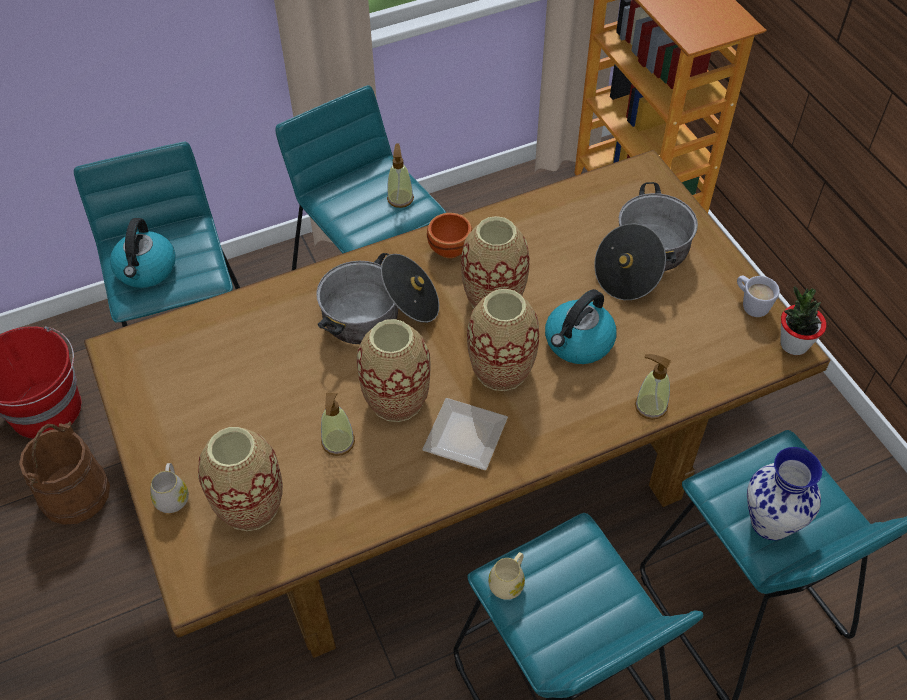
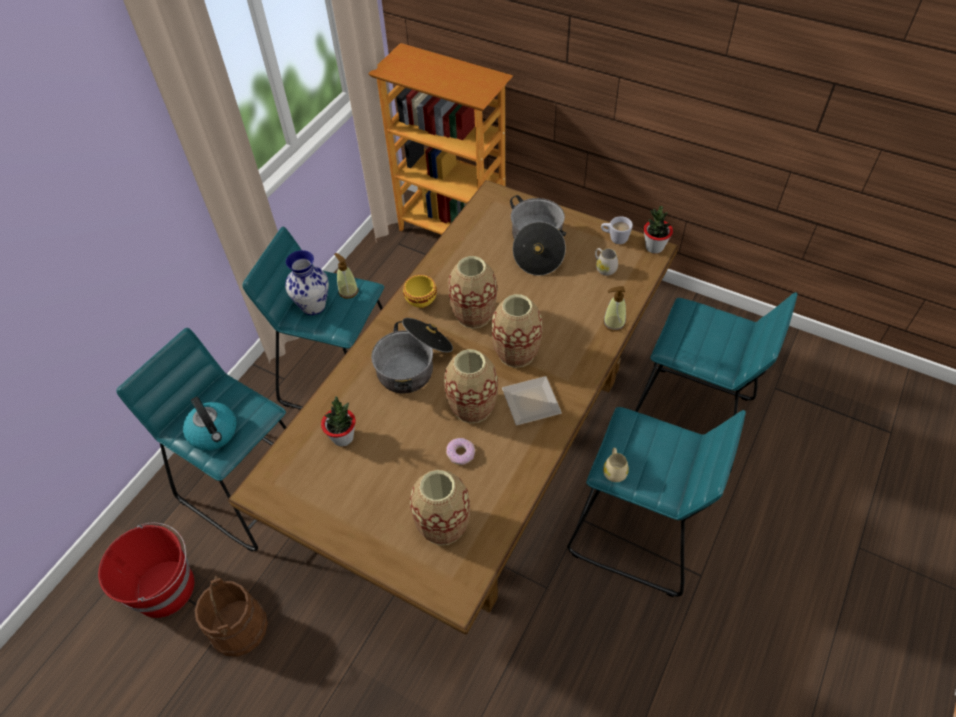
camera: 35 degrees left, 0 degrees up
white mug [150,463,189,513] -> white mug moved to [595,248,618,276]
soap dispenser [321,393,355,456] -> donut [446,438,475,465]
brown bowl [427,213,472,258] -> yellow bowl [403,275,437,308]
kettle [545,289,617,364] -> none
vase [747,447,822,540] -> vase moved to [285,250,329,315]
none -> potted plant [321,396,356,446]

